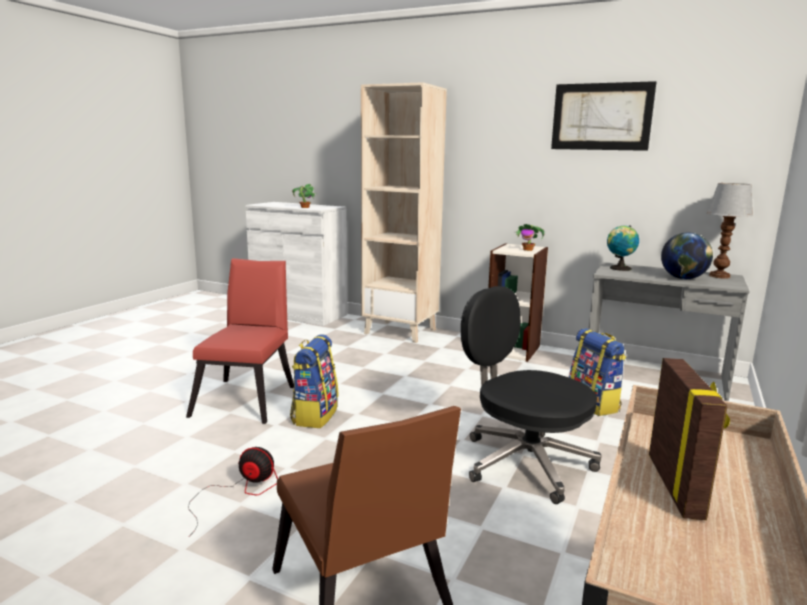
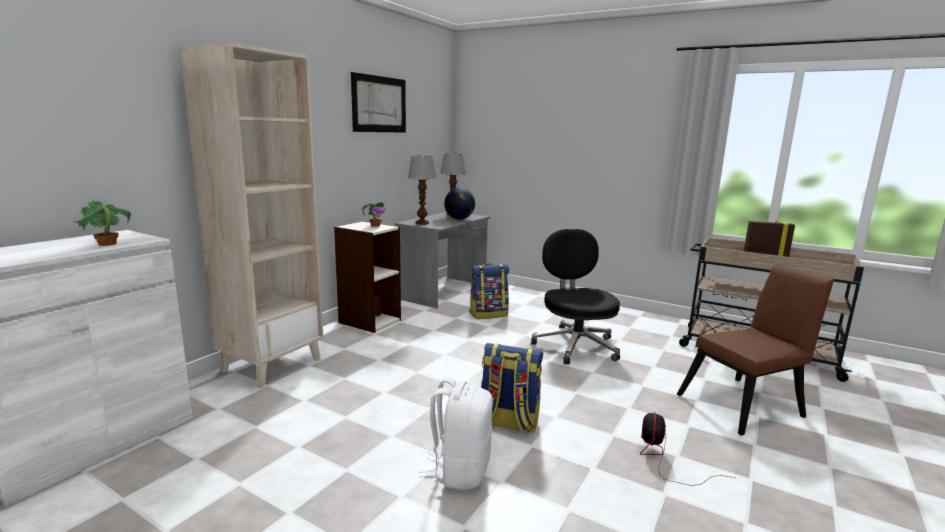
camera: 85 degrees left, 0 degrees up
red chair [186,258,294,424] -> white backpack [419,377,493,490]
black office chair [461,286,602,504] -> black office chair turned 120 degrees clockwise [531,229,620,364]
globe [607,225,639,271] -> table lamp [408,155,437,225]

